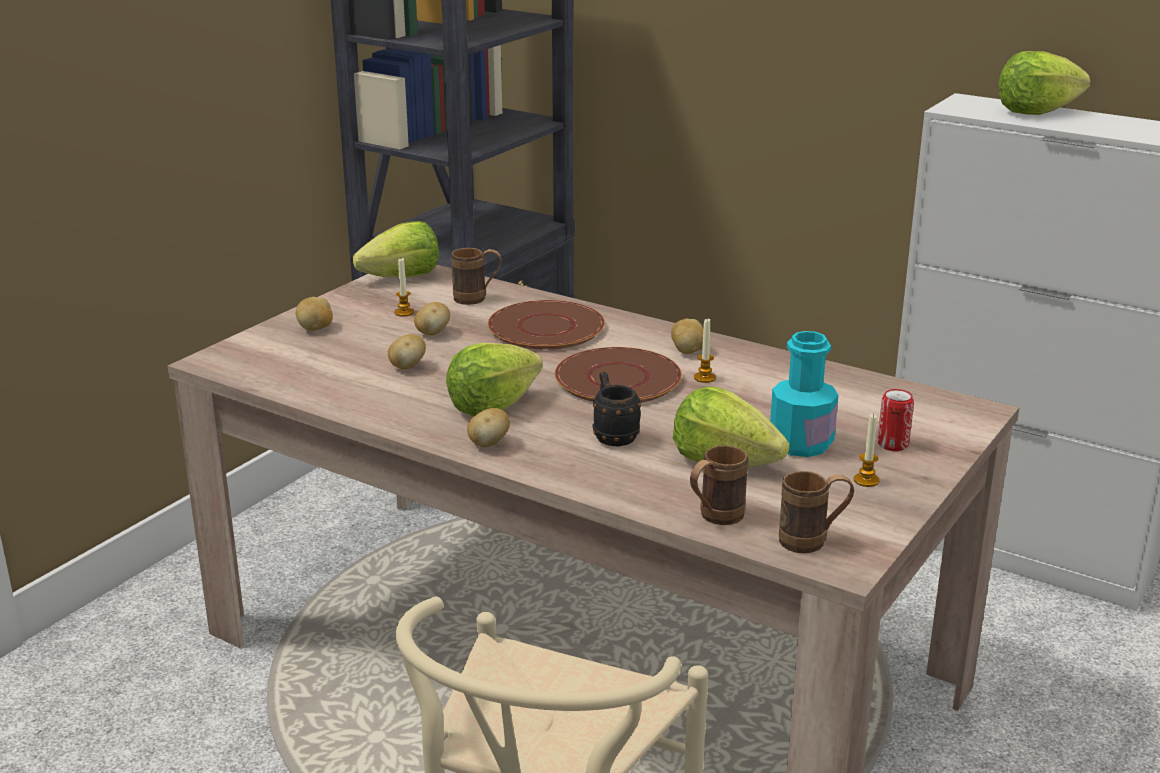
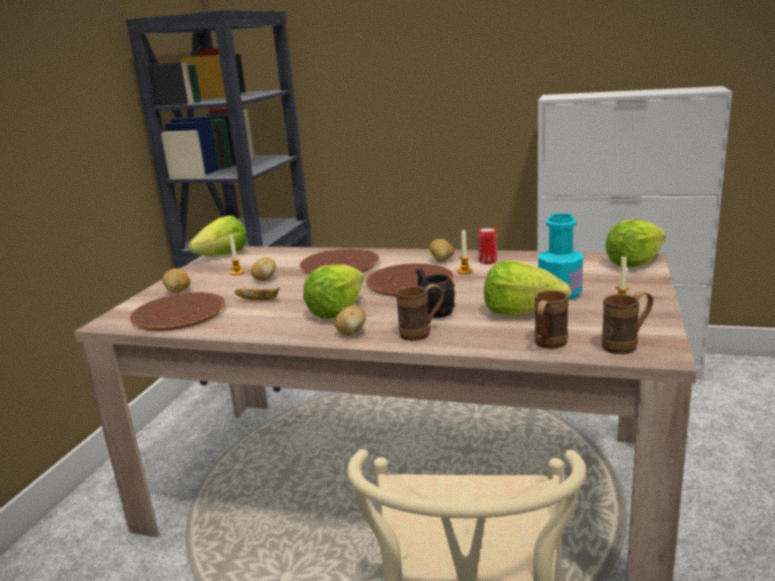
camera: 15 degrees left, 5 degrees down
potato [388,334,426,369] -> banana [235,287,279,300]
brown mug [451,248,502,305] -> brown mug moved to [396,284,444,341]
can [878,389,914,451] -> can moved to [478,228,497,264]
lettuce [999,51,1090,115] -> lettuce moved to [605,220,666,268]
none -> brown plate [130,292,225,331]

